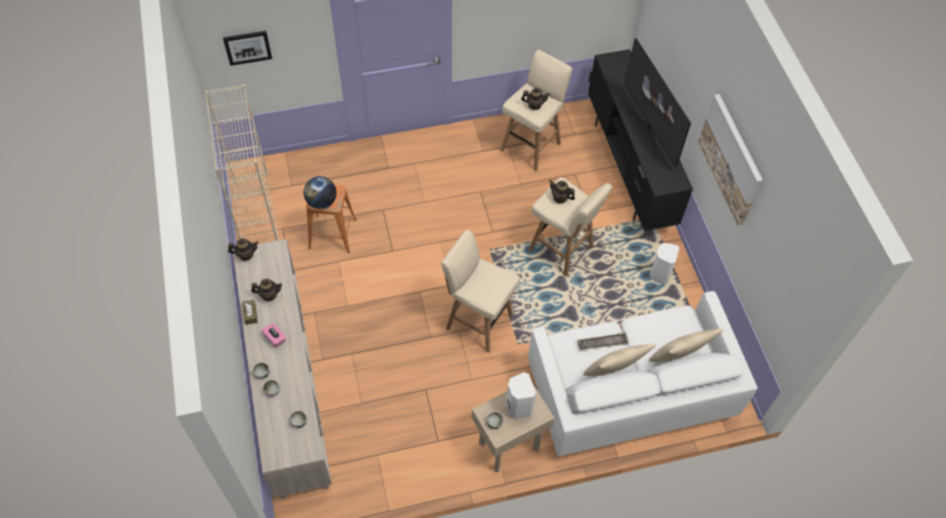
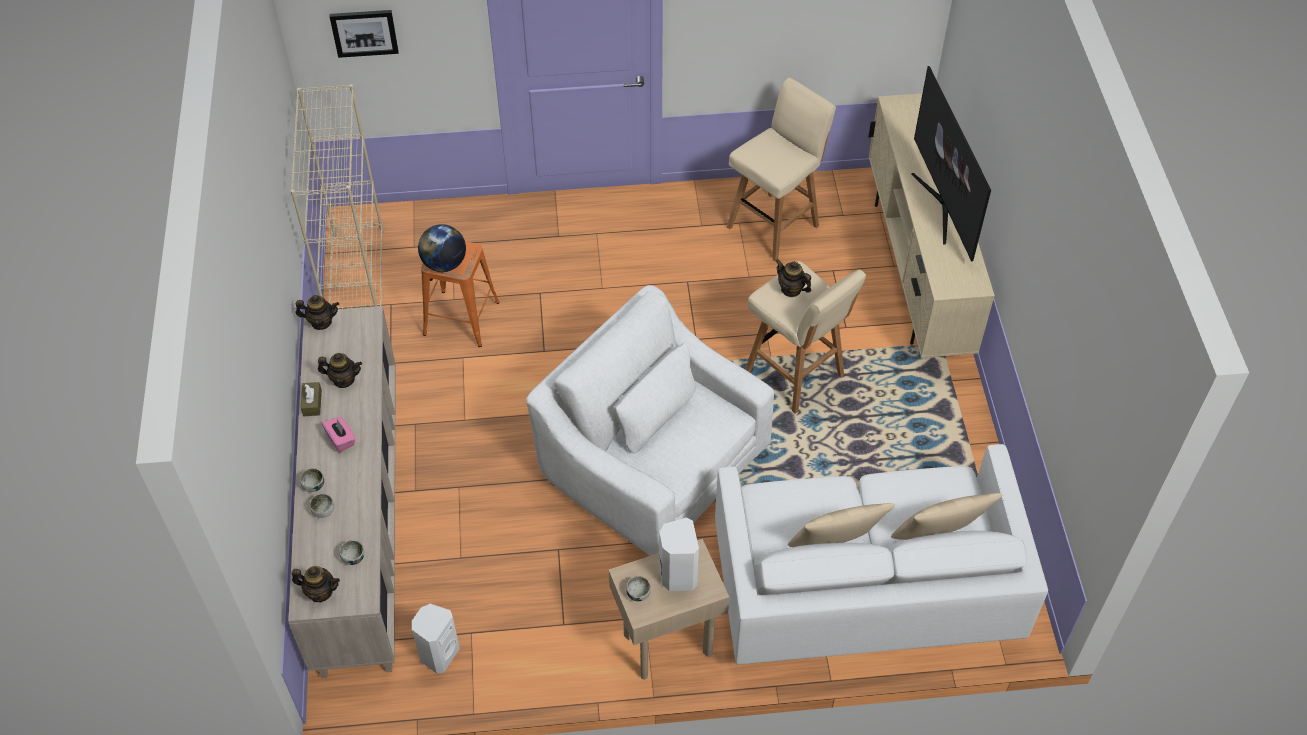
camera: 10 degrees right, 5 degrees down
beige stool [441,230,520,353] -> white armchair [526,285,774,556]
teapot [521,88,550,110] -> teapot moved to [292,566,340,602]
tray [577,332,629,351] -> none
black tv stand [588,49,693,231] -> beige tv stand [868,93,995,358]
white speaker [650,243,679,285] -> white speaker moved to [412,604,460,674]
picture [698,94,763,225] -> none

